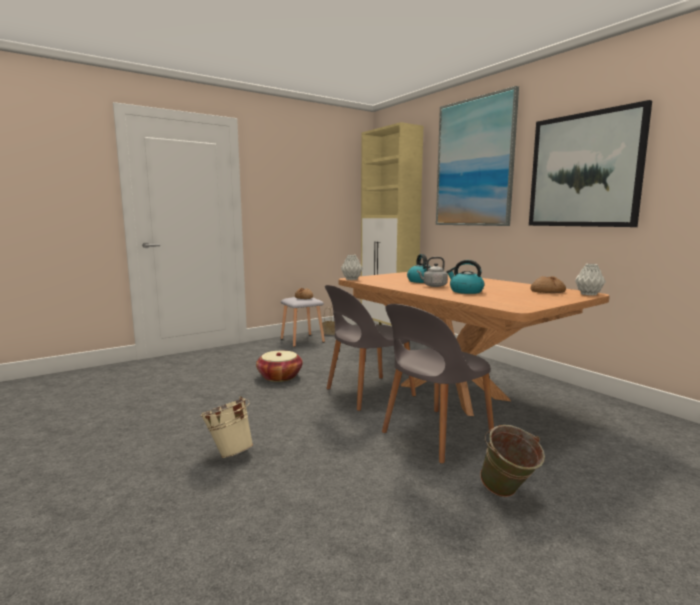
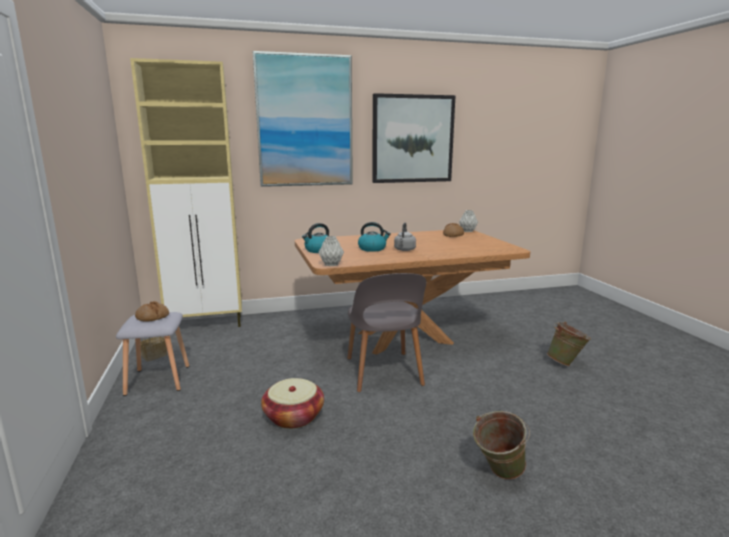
camera: 70 degrees left, 5 degrees up
beige bucket [200,396,253,458] -> green bucket [473,411,530,480]
grey chair [382,304,494,464] -> none
kettle [447,260,485,294] -> kettle moved to [302,223,329,253]

